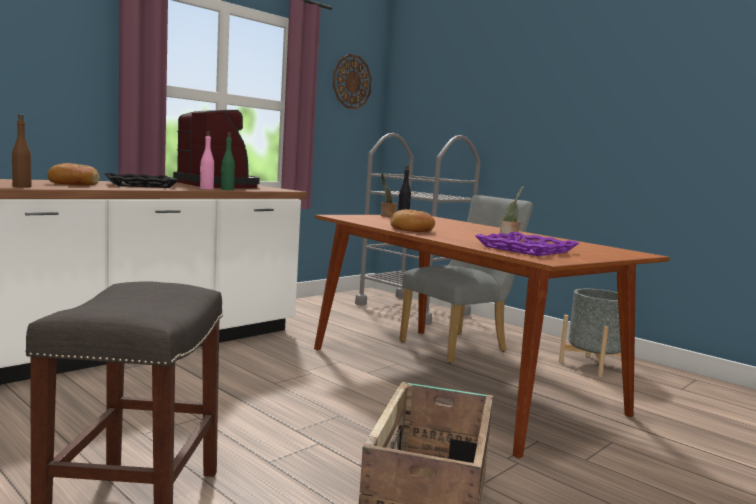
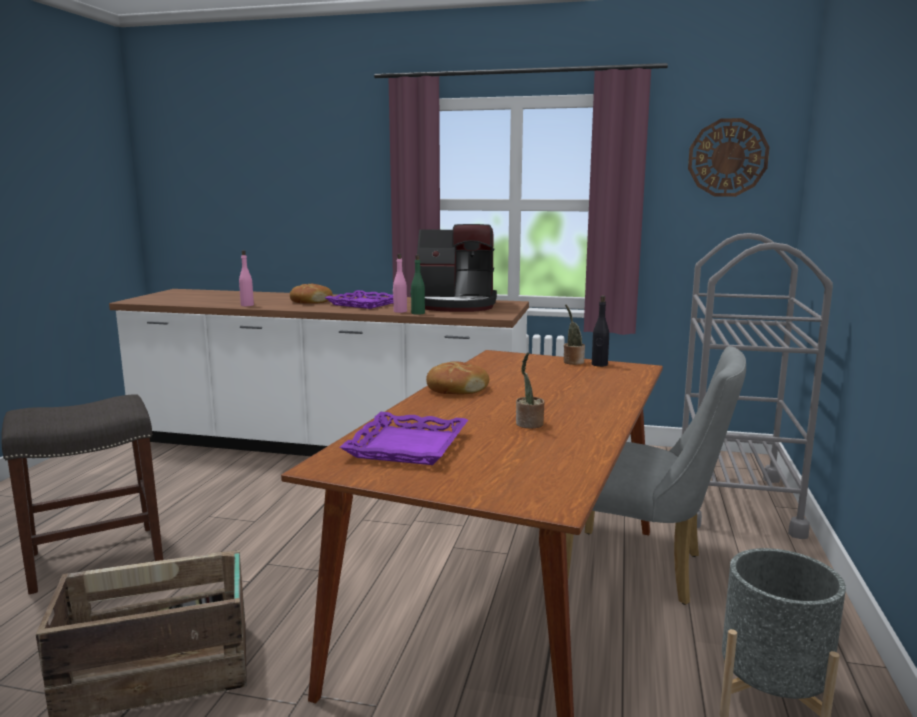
camera: 60 degrees right, 5 degrees up
brown bottle [12,114,31,188] -> pink bottle [239,250,254,306]
black tray [104,173,179,188] -> purple tray [325,290,393,309]
coffee machine [173,110,260,189] -> coffee machine turned 75 degrees clockwise [417,224,497,312]

